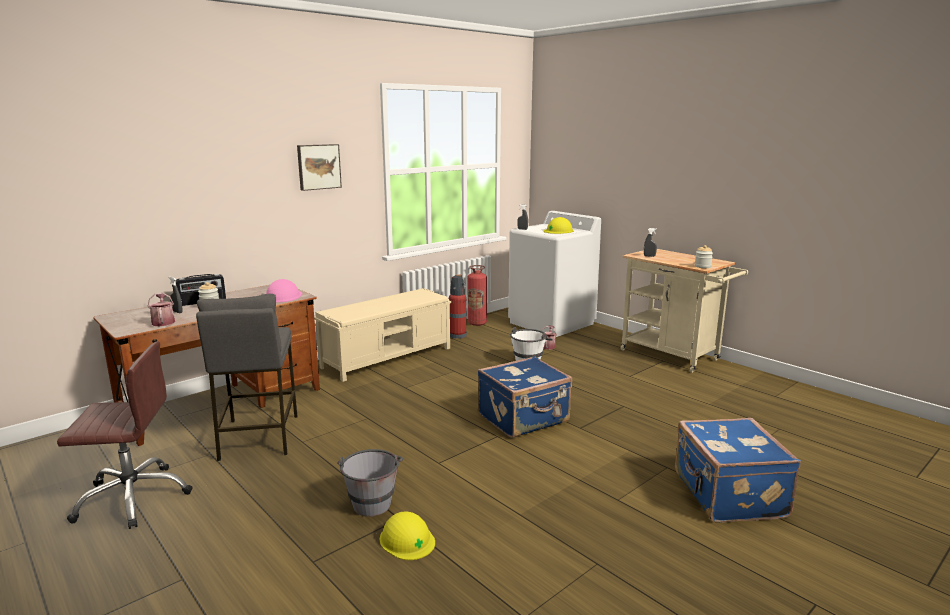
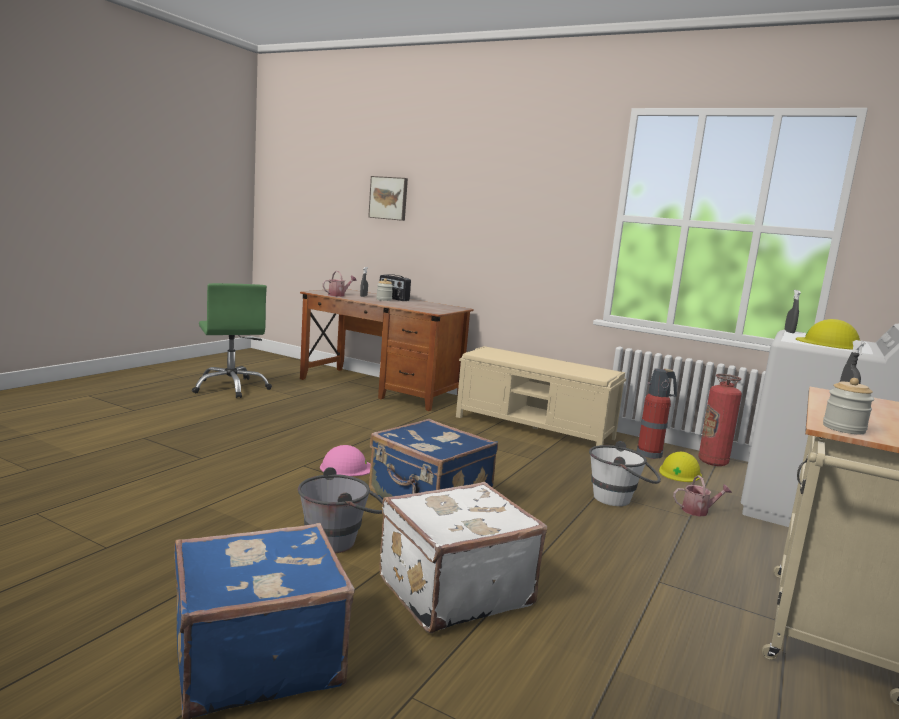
camera: 70 degrees right, 5 degrees down
brown office chair [57,341,193,529] -> green office chair [192,283,272,398]
grey stool [196,294,297,461] -> none
pink hard hat [266,279,302,302] -> pink hard hat moved to [320,445,370,476]
picture [297,144,342,191] -> picture moved to [368,176,408,221]
grey bucket [337,449,403,517] -> grey bucket moved to [298,467,383,553]
yellow hard hat [380,511,435,560] -> yellow hard hat moved to [659,452,702,482]
none -> white suitcase [379,482,547,633]

